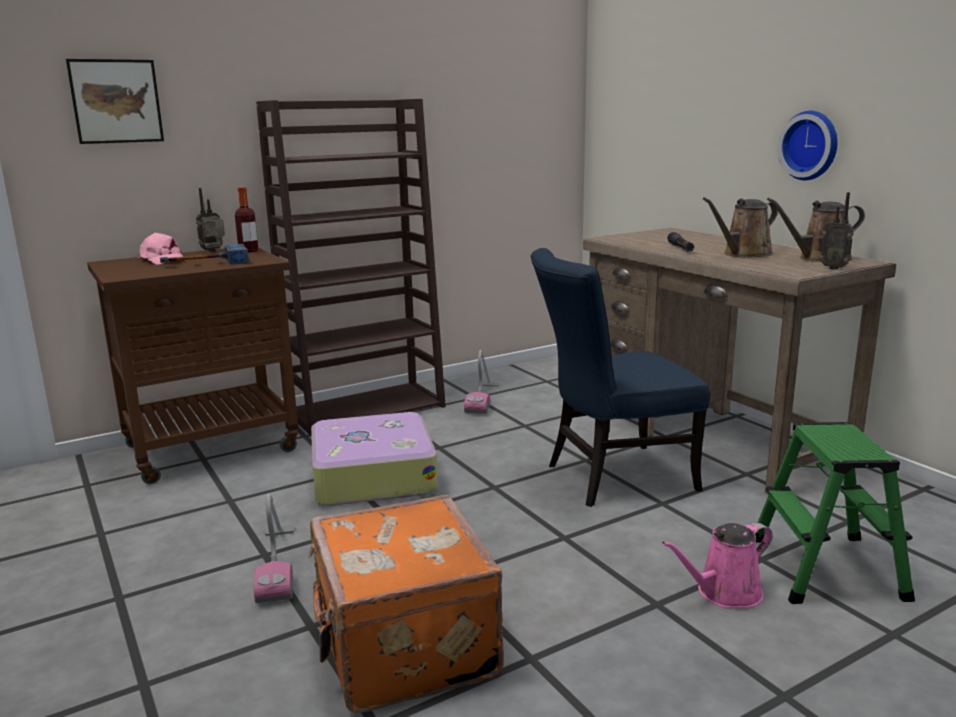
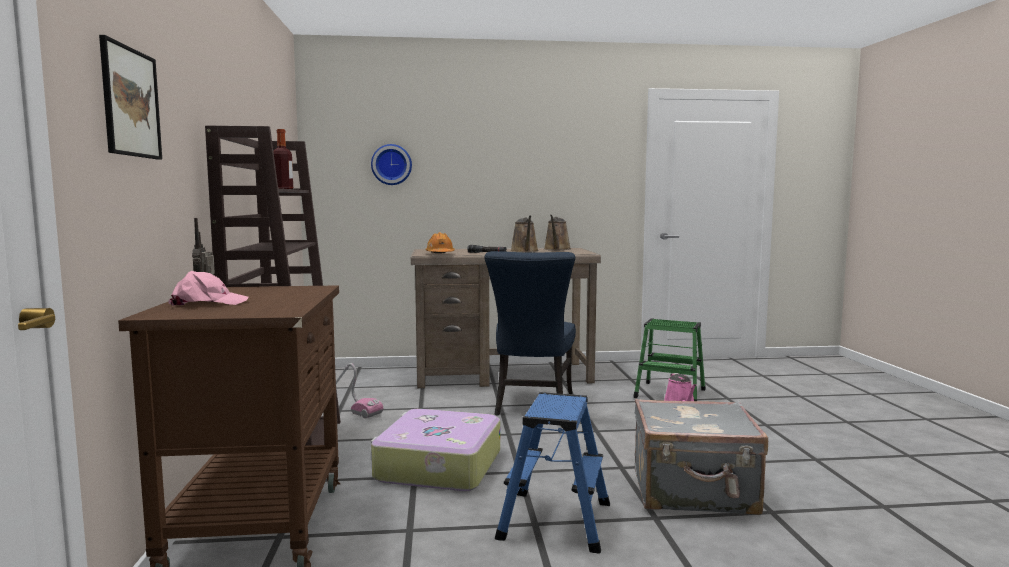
camera: 65 degrees left, 10 degrees down
hammer [160,244,249,265] -> none
bottle [235,187,258,253] -> bottle moved to [273,129,293,189]
vacuum cleaner [254,494,294,603] -> blue step ladder [495,392,610,554]
orange suitcase [308,495,504,713] -> grey suitcase [635,399,768,515]
wall clock [778,111,838,180] -> wall clock moved to [371,144,412,185]
radio [818,192,854,270] -> none
none -> orange hard hat [426,232,455,253]

